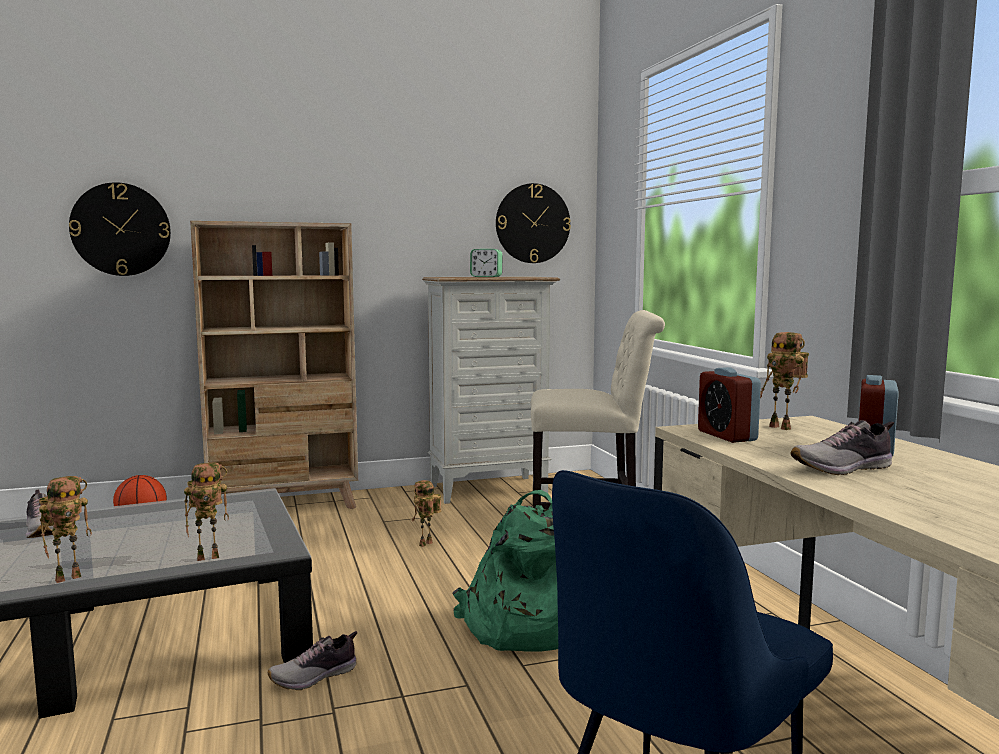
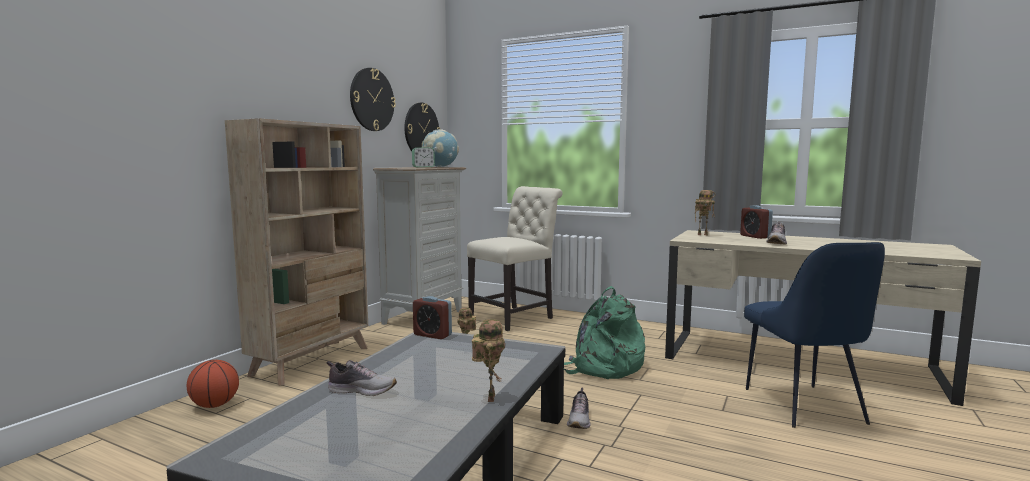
camera: 45 degrees left, 0 degrees up
wall clock [69,182,171,276] -> wall clock moved to [350,68,396,131]
toy robot [184,462,229,561] -> none
alarm clock [698,367,761,443] -> alarm clock moved to [413,296,452,339]
none -> globe [422,129,459,167]

